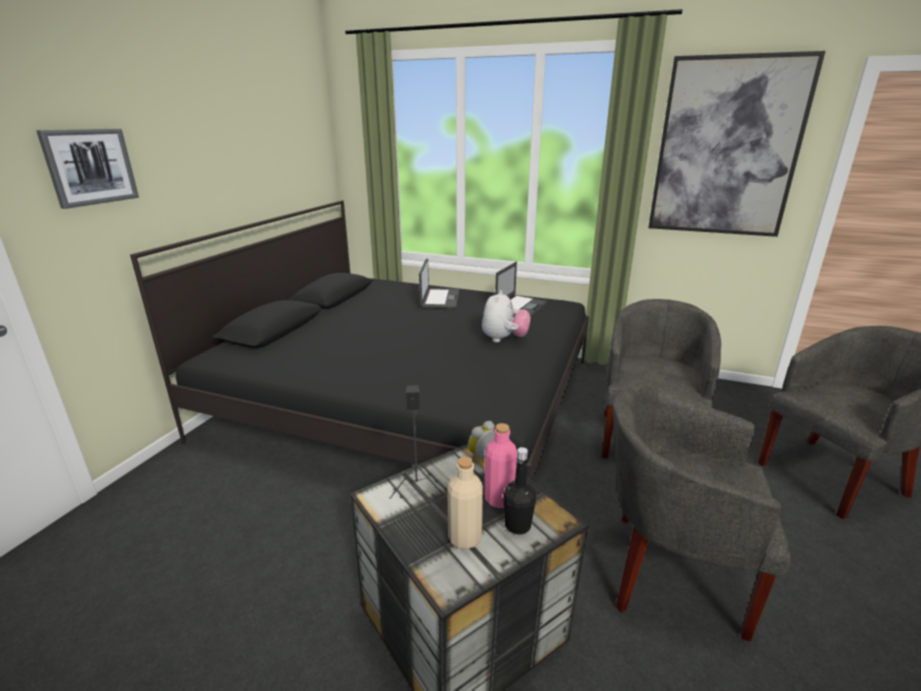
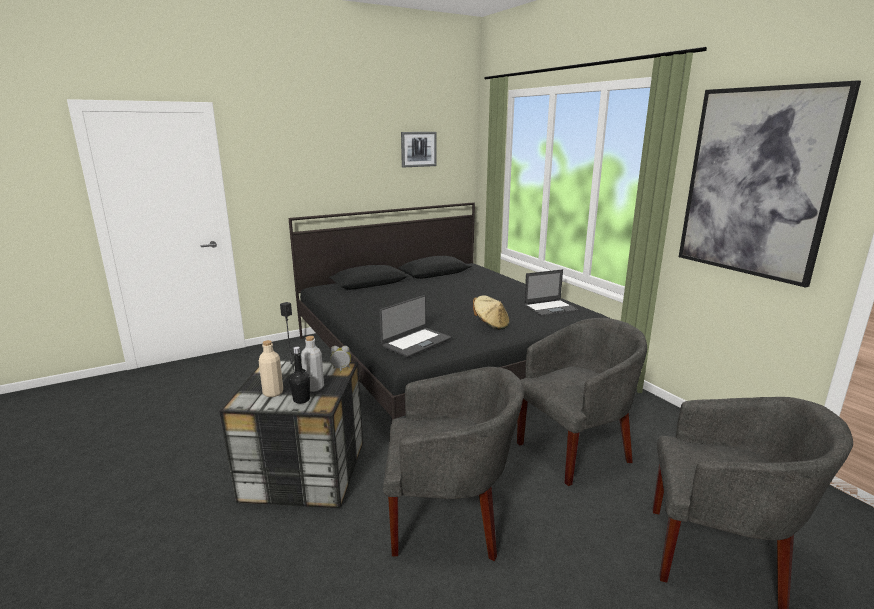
camera: 40 degrees right, 5 degrees down
picture [36,129,139,209] -> picture moved to [401,132,437,167]
laptop [419,258,459,309] -> laptop moved to [379,295,451,357]
plush toy [482,290,530,342] -> beige hat [473,295,510,329]
pink bottle [484,423,517,508] -> grey bottle [301,336,324,392]
grey armchair [612,385,790,641] -> grey armchair turned 120 degrees clockwise [383,367,523,561]

